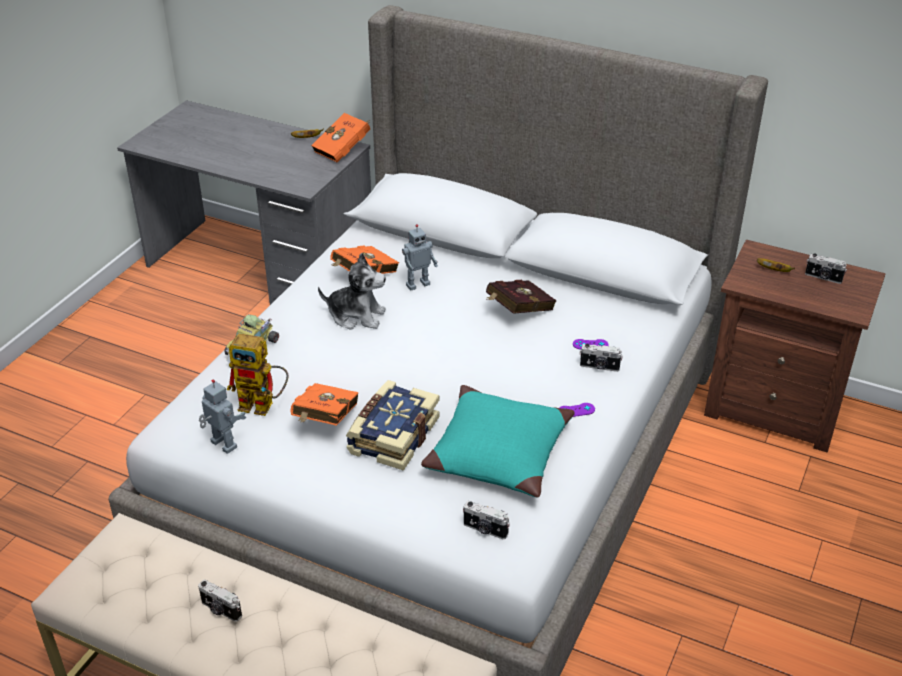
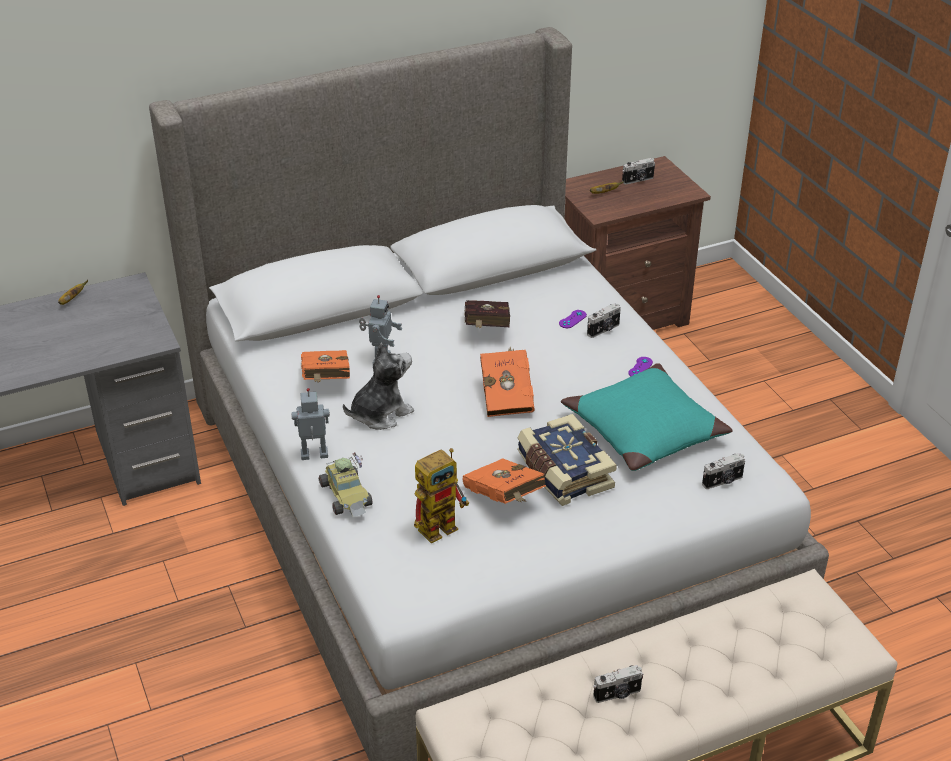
camera: 50 degrees left, 0 degrees up
toy robot [199,379,246,454] -> toy robot moved to [291,388,330,460]
orange book [311,113,370,162] -> orange book moved to [480,347,534,417]

